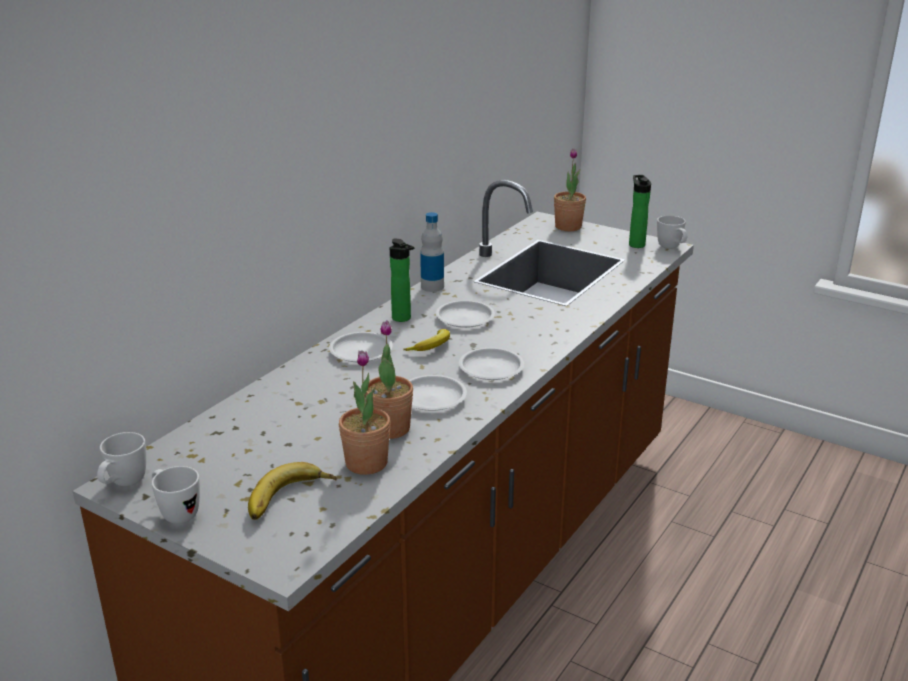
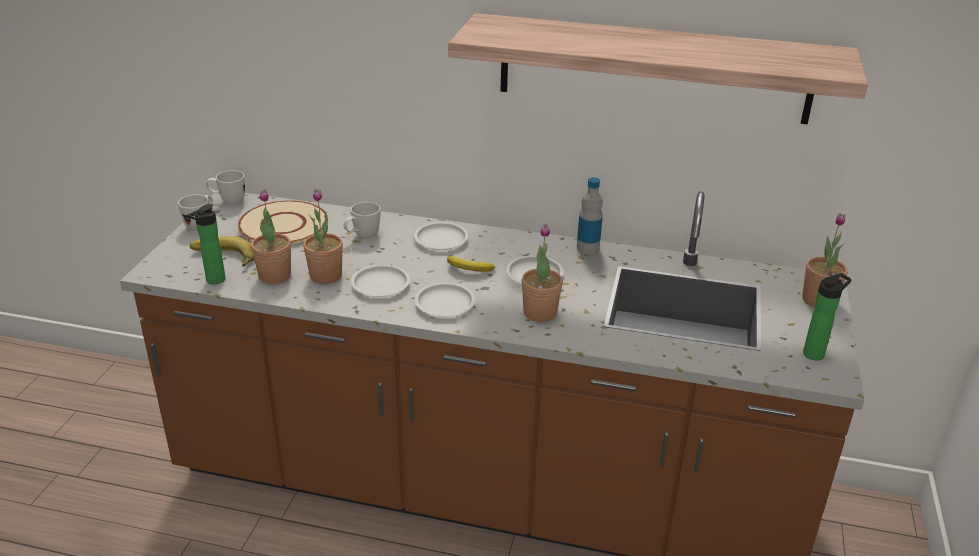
camera: 70 degrees right, 5 degrees up
bottle [390,238,414,322] -> bottle moved to [187,204,226,285]
white mug [657,215,687,249] -> white mug moved to [344,202,381,238]
none -> beige plate [238,200,328,244]
none -> shelf [448,13,868,125]
none -> potted plant [522,224,563,322]

